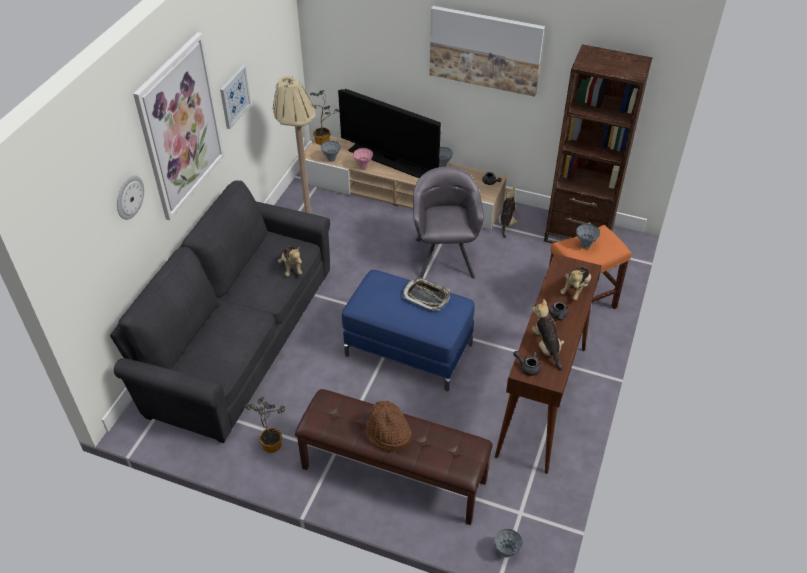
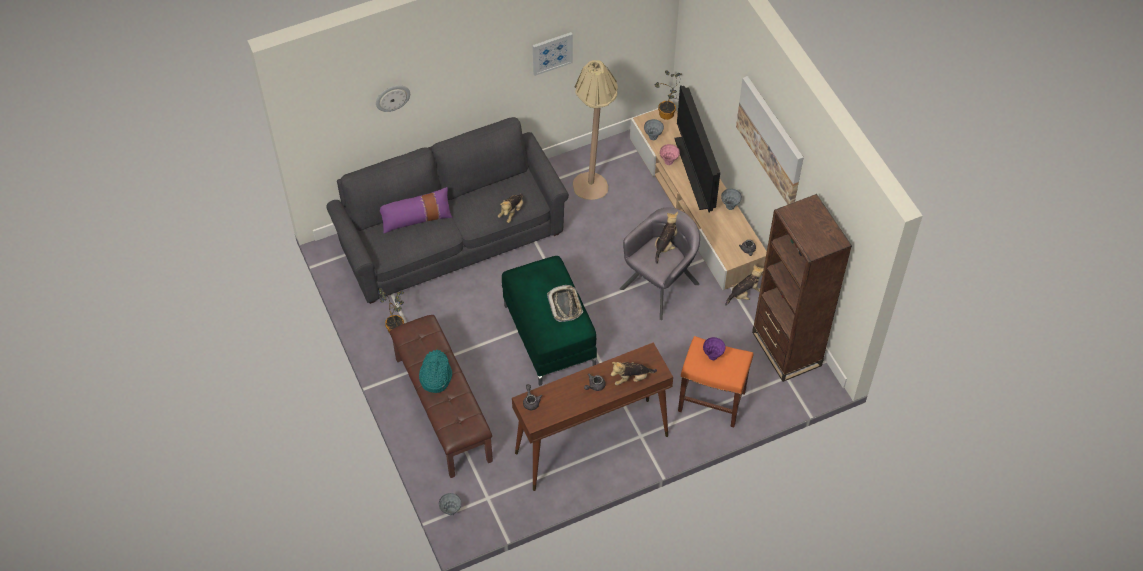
camera: 45 degrees right, 10 degrees up
picture [133,32,224,220] -> none
blue ottoman [342,270,475,391] -> green ottoman [502,256,597,386]
brown hat [366,401,411,452] -> turquoise hat [419,350,452,393]
plush toy [532,299,564,371] -> plush toy moved to [655,212,678,264]
grey vase [576,224,600,249] -> purple vase [703,337,725,360]
none -> purple pillow [380,187,452,234]

